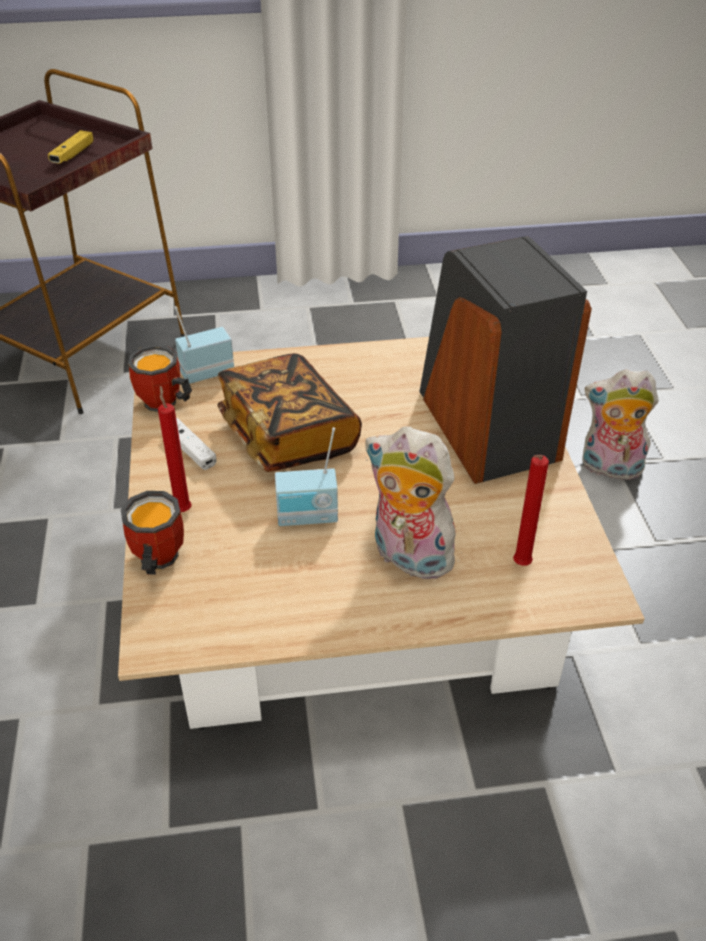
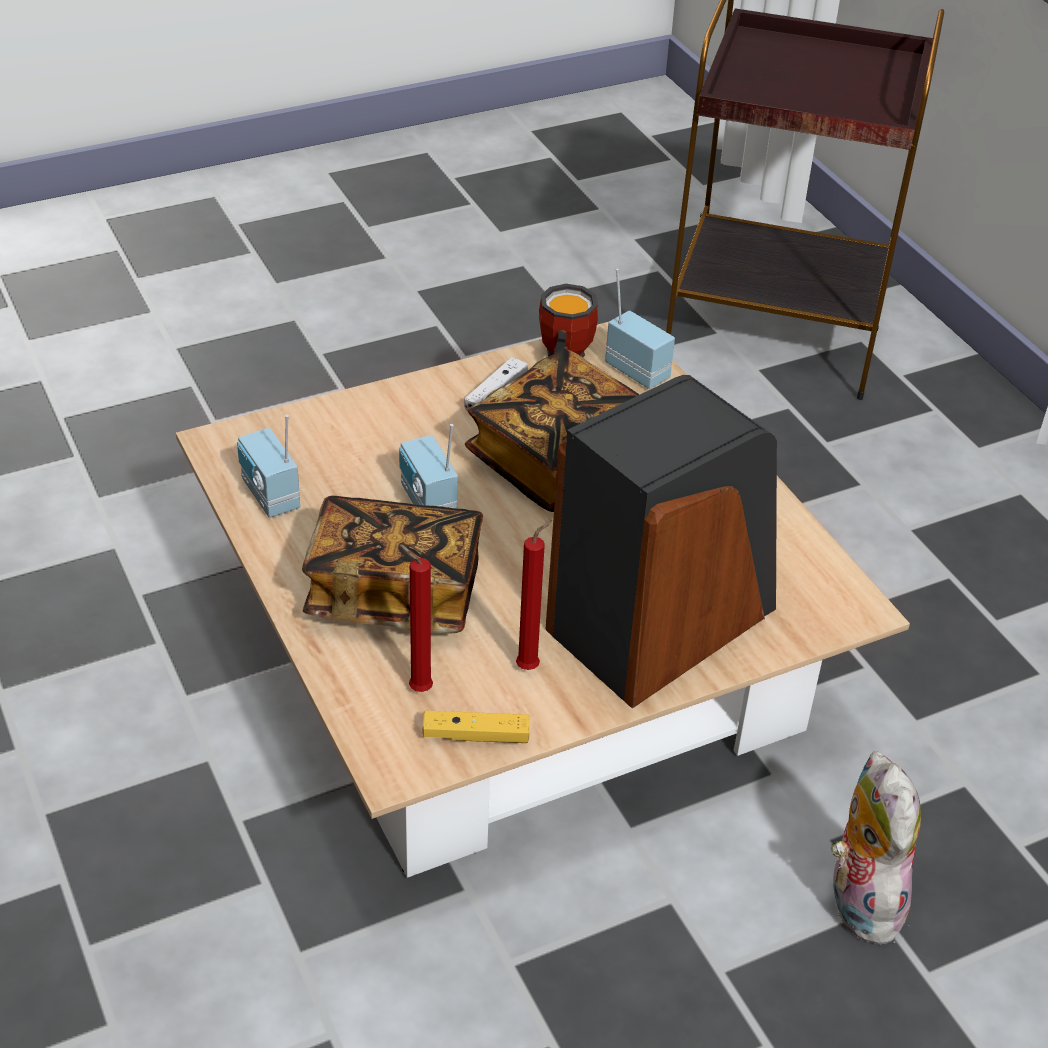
camera: 70 degrees right, 0 degrees up
yellow game controller [48,130,93,164] -> yellow game controller moved to [423,710,530,743]
mug [121,491,184,575] -> none
red candle [158,385,192,512] -> red candle moved to [516,520,552,670]
plush toy [365,426,461,581] -> book [302,496,483,634]
none -> radio [237,414,300,518]

